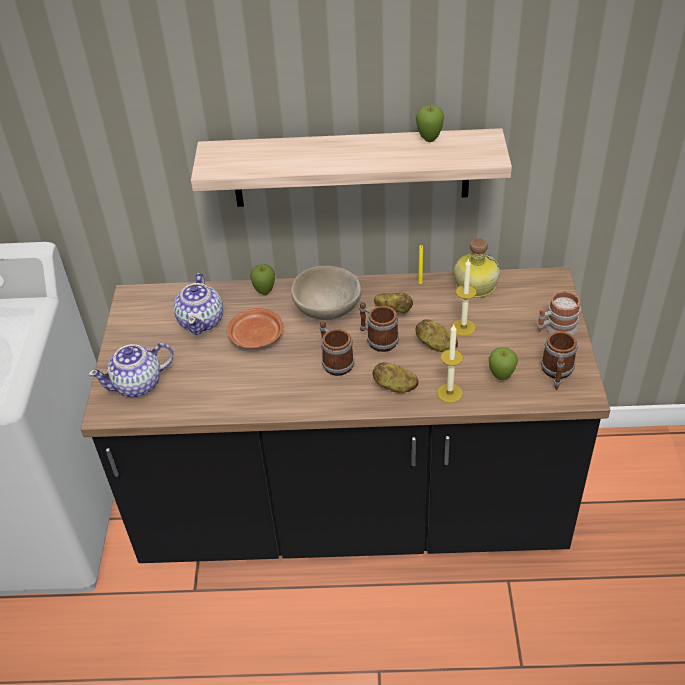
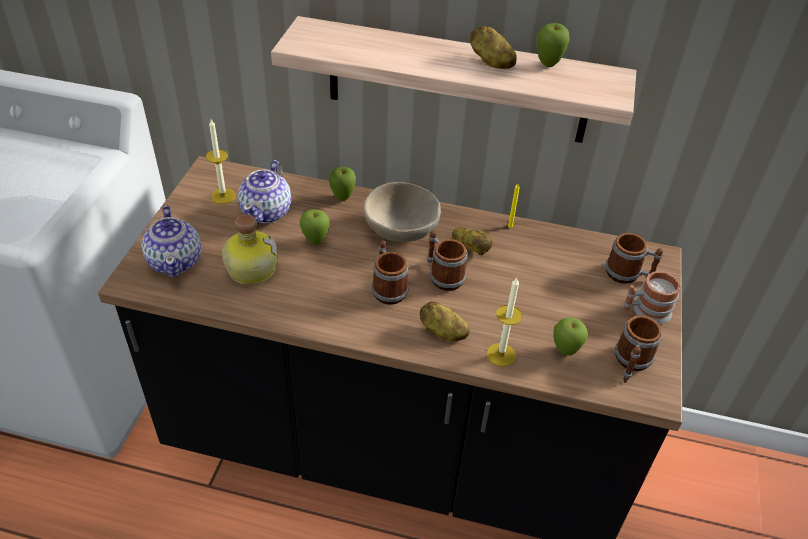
camera: 10 degrees right, 0 degrees up
teapot [88,343,174,397] -> teapot turned 90 degrees counterclockwise [142,206,201,277]
brown plate [227,308,283,349] -> apple [300,209,330,245]
potato [416,319,458,352] -> potato moved to [470,26,517,69]
candle [452,258,477,336] -> candle moved to [206,119,236,204]
bottle [454,238,500,298] -> bottle moved to [222,214,278,285]
none -> mug [606,233,663,284]

